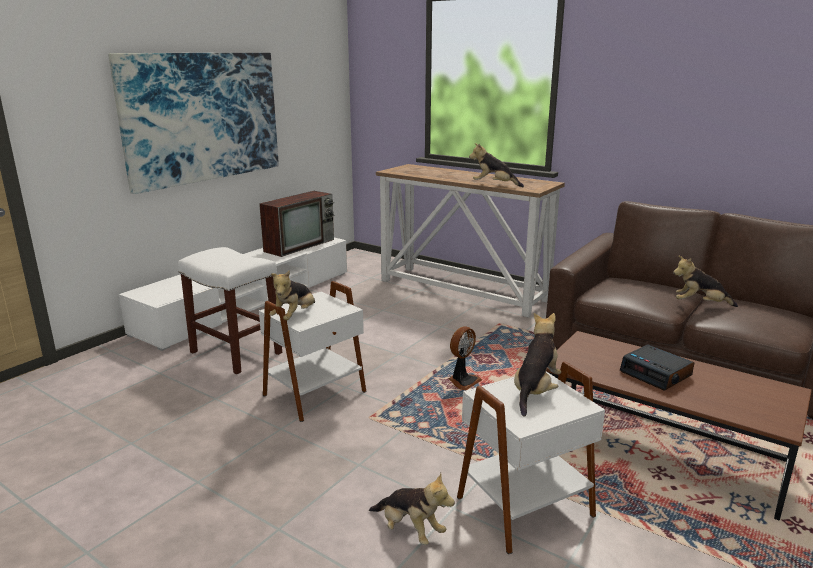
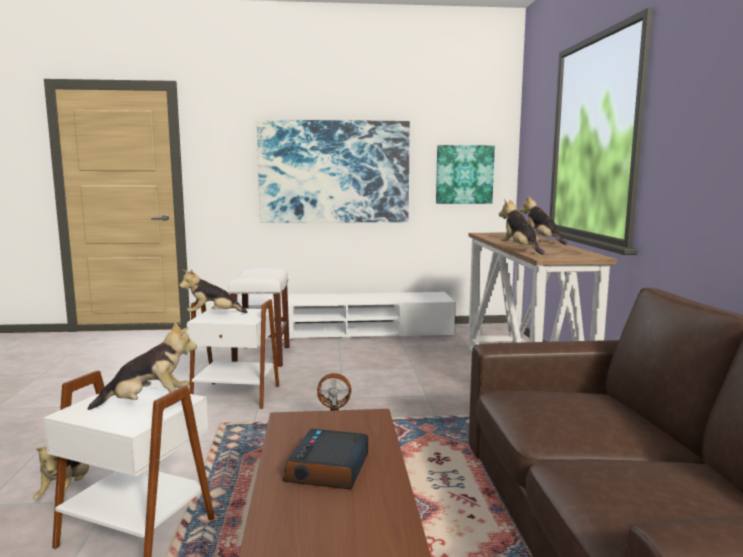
camera: 50 degrees right, 10 degrees down
television [259,191,334,257] -> none
plush toy [673,255,738,307] -> plush toy moved to [519,196,567,245]
none -> picture [436,145,495,204]

